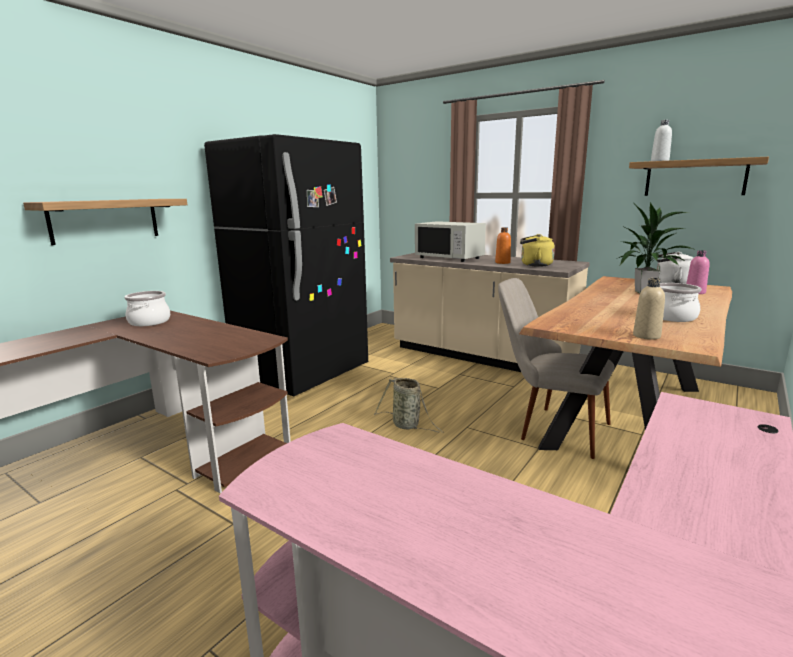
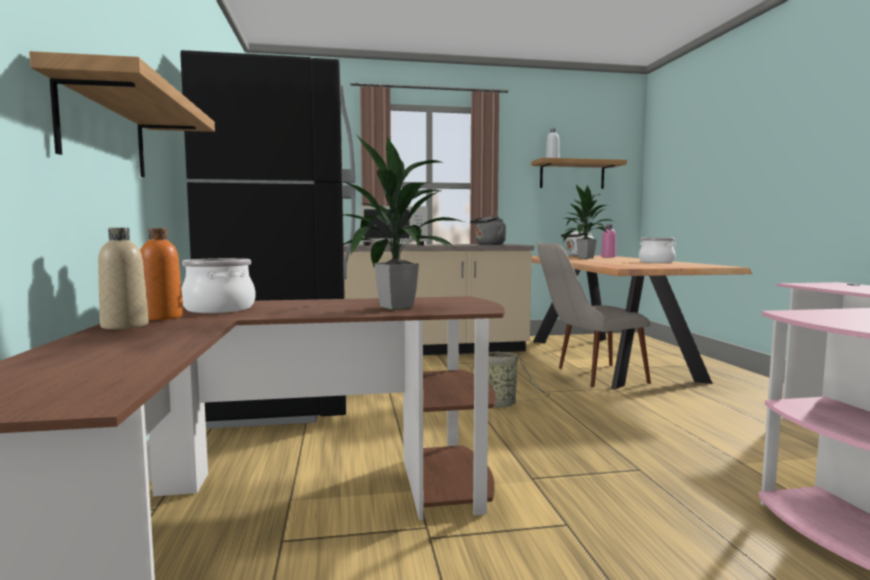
camera: 45 degrees left, 10 degrees down
orange bottle [495,227,511,264] -> orange bottle moved to [140,228,183,320]
yellow kettle [520,234,555,267] -> grey kettle [470,215,506,245]
beige bottle [633,278,665,340] -> beige bottle moved to [98,228,149,330]
none -> potted plant [338,136,464,310]

